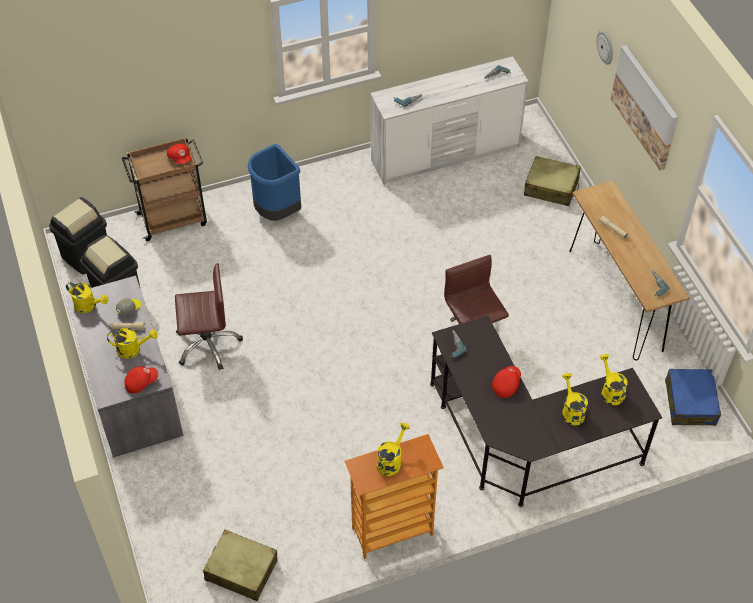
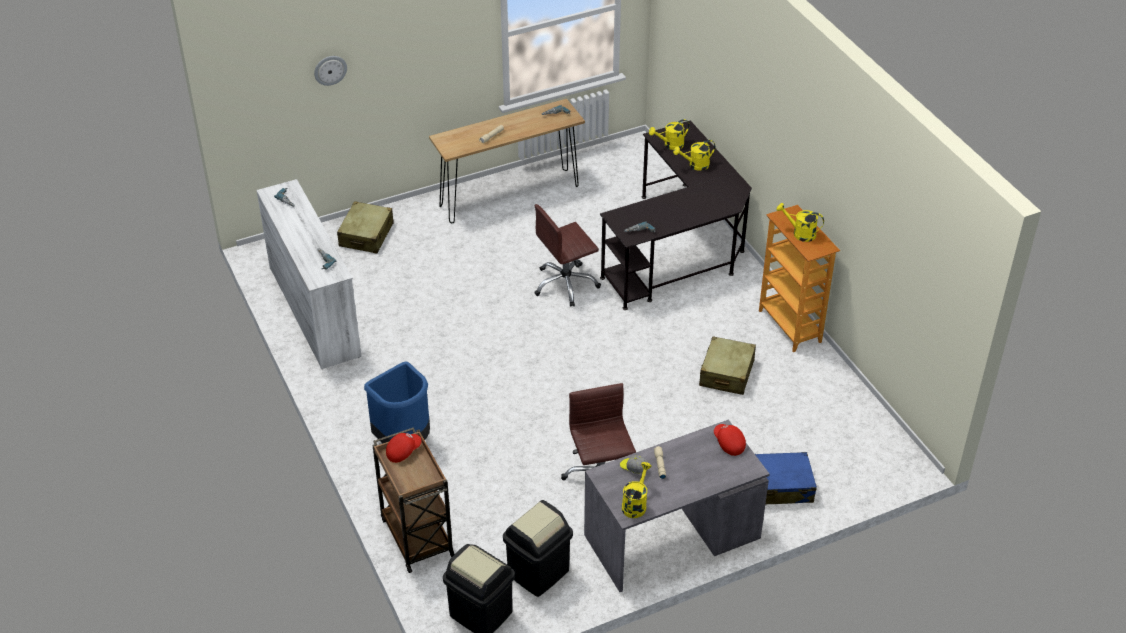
camera: 95 degrees left, 10 degrees down
yellow watering can [107,328,158,359] -> none
beige suitcase [203,530,278,601] -> beige suitcase moved to [699,336,756,395]
red cap [492,366,521,398] -> none
picture [611,45,678,170] -> none
blue suitcase [665,369,721,426] -> blue suitcase moved to [755,452,817,504]

